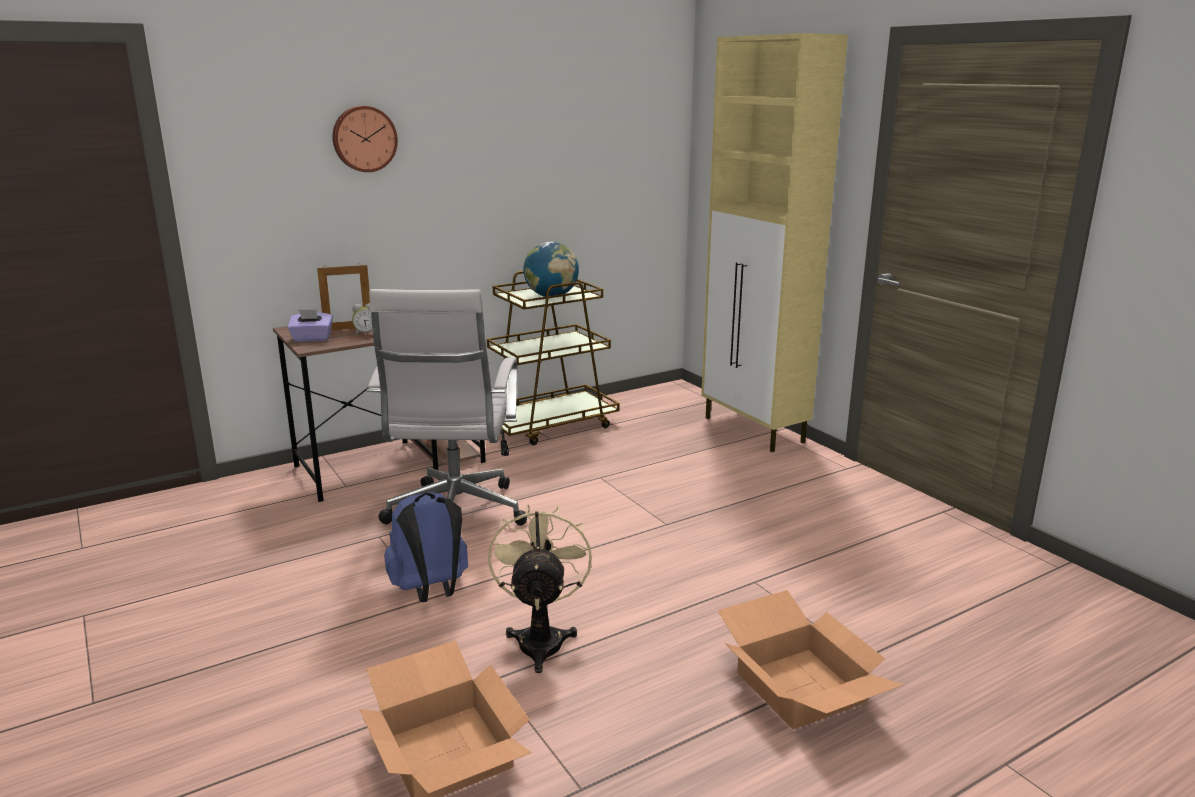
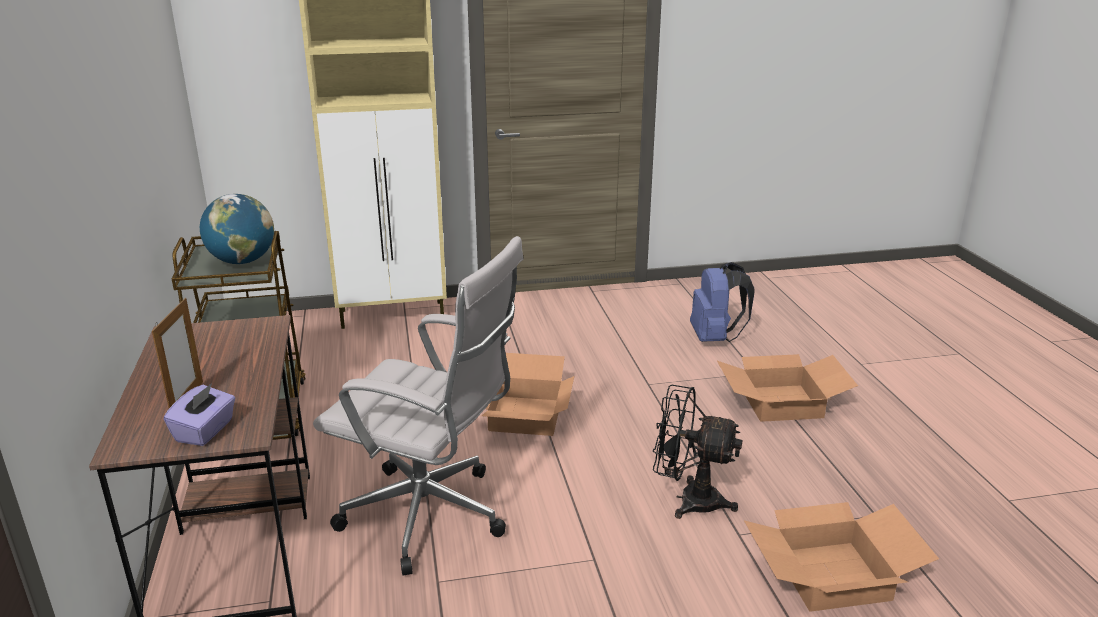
camera: 70 degrees left, 5 degrees up
wall clock [333,106,398,172] -> none
alarm clock [352,303,373,335] -> none
blue backpack [384,492,468,602] -> blue backpack moved to [690,262,754,342]
beige fan [488,504,592,673] -> black fan [653,384,743,519]
none -> cardboard box [481,353,574,436]

